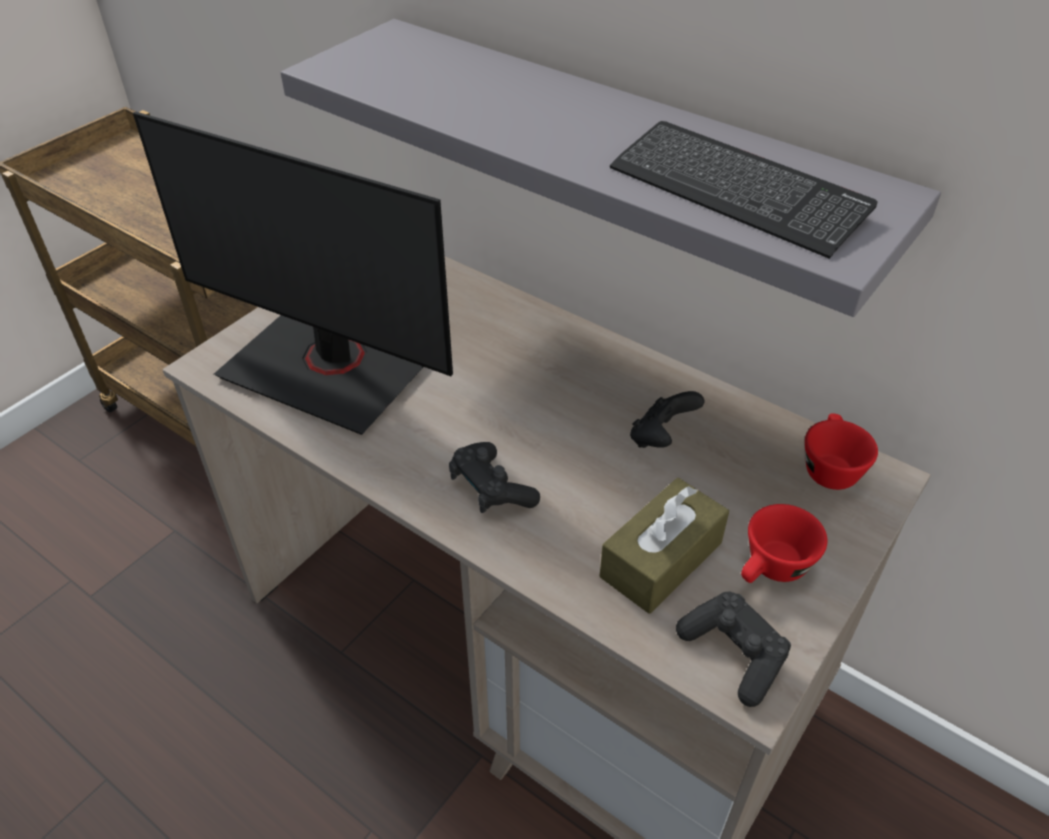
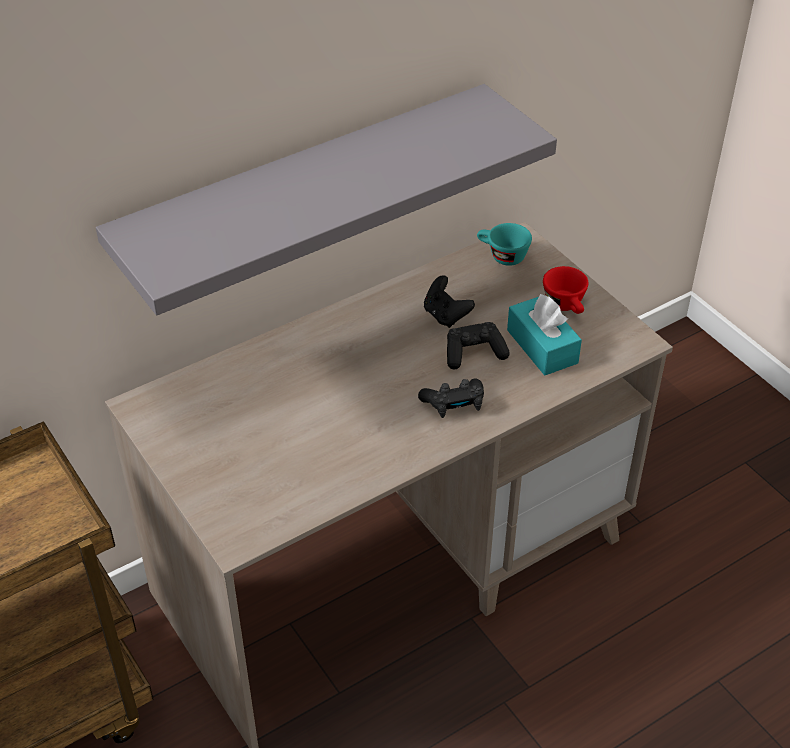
camera: 70 degrees left, 0 degrees up
monitor [133,111,453,435] -> none
brown tissue box [600,478,729,614] -> turquoise tissue box [507,294,582,375]
keyboard [610,121,878,259] -> none
black game controller [676,592,791,707] -> black game controller moved to [447,322,510,369]
red cup [805,413,878,490] -> turquoise cup [477,223,532,266]

